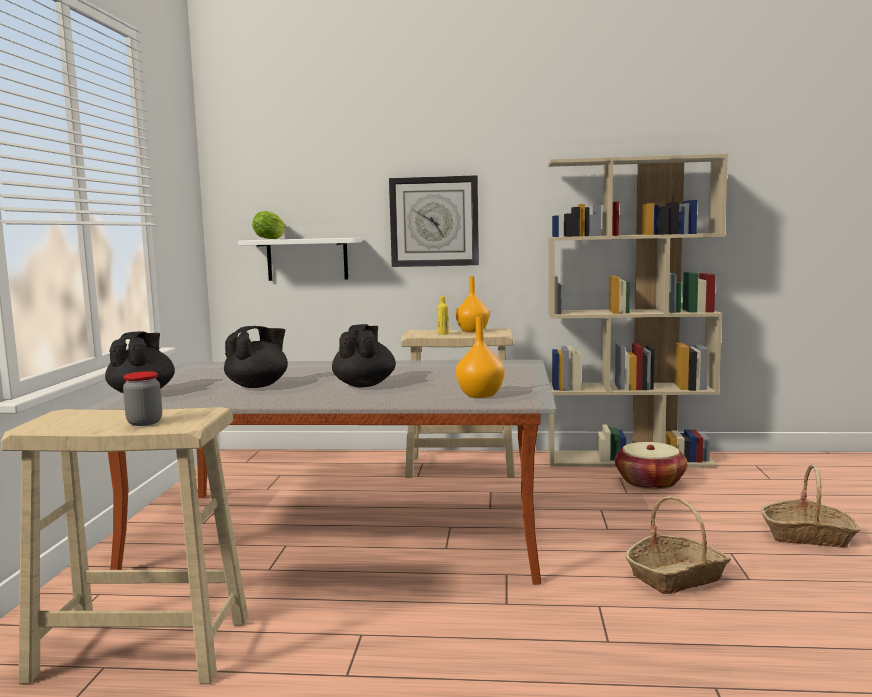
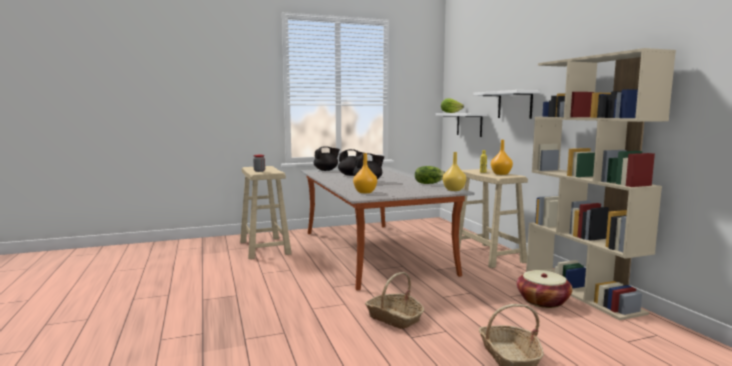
camera: 65 degrees right, 0 degrees up
wall clock [389,175,479,267] -> white shelf [473,90,540,119]
none -> lettuce [415,166,445,184]
none -> yellow vase [443,152,466,191]

